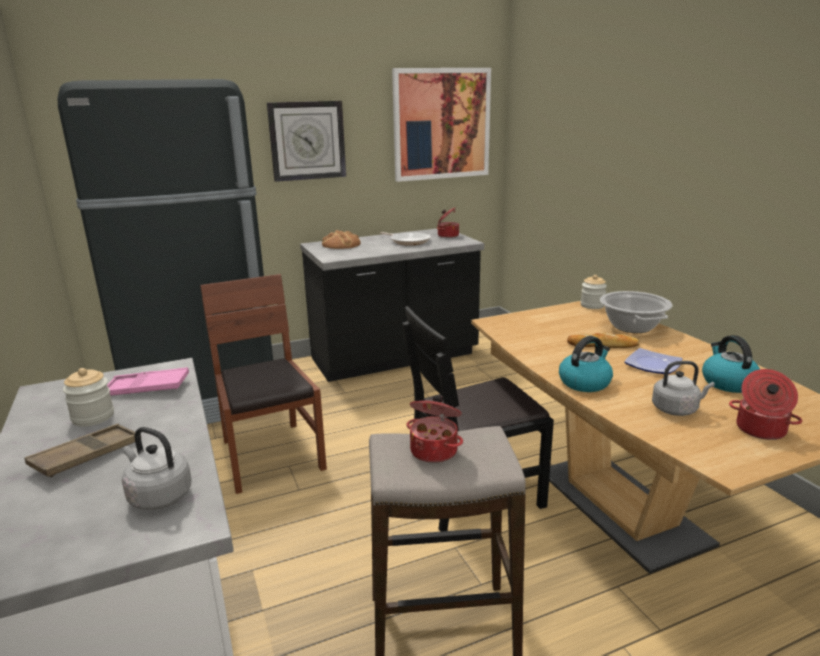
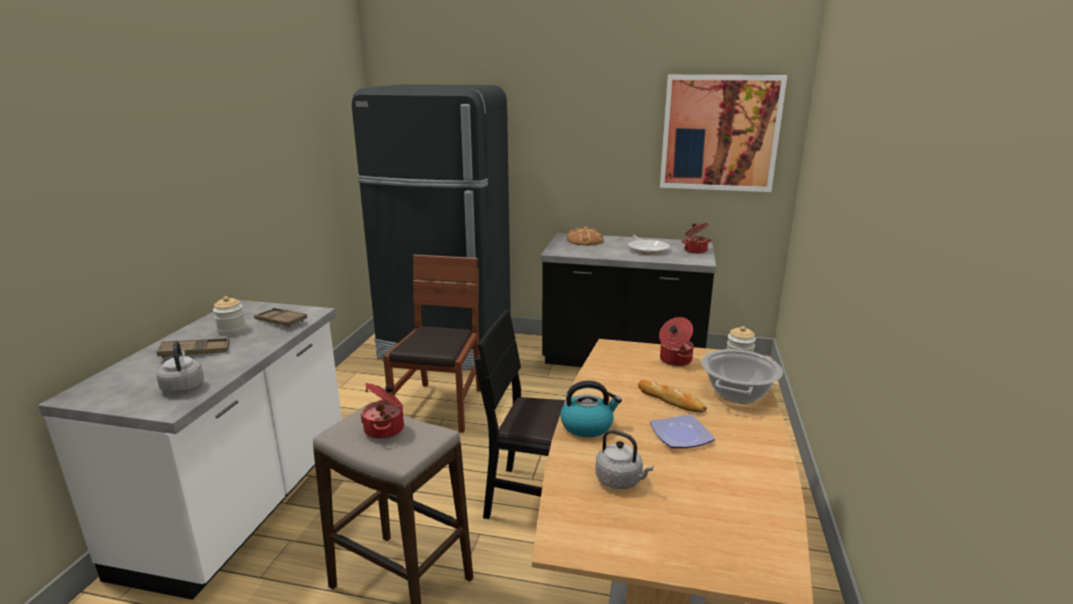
camera: 35 degrees right, 0 degrees up
pink tray [107,367,189,396] -> brown tray [254,308,307,327]
wall clock [267,101,346,182] -> none
kettle [702,335,760,393] -> none
cooking pot [729,369,802,440] -> cooking pot moved to [659,317,694,366]

